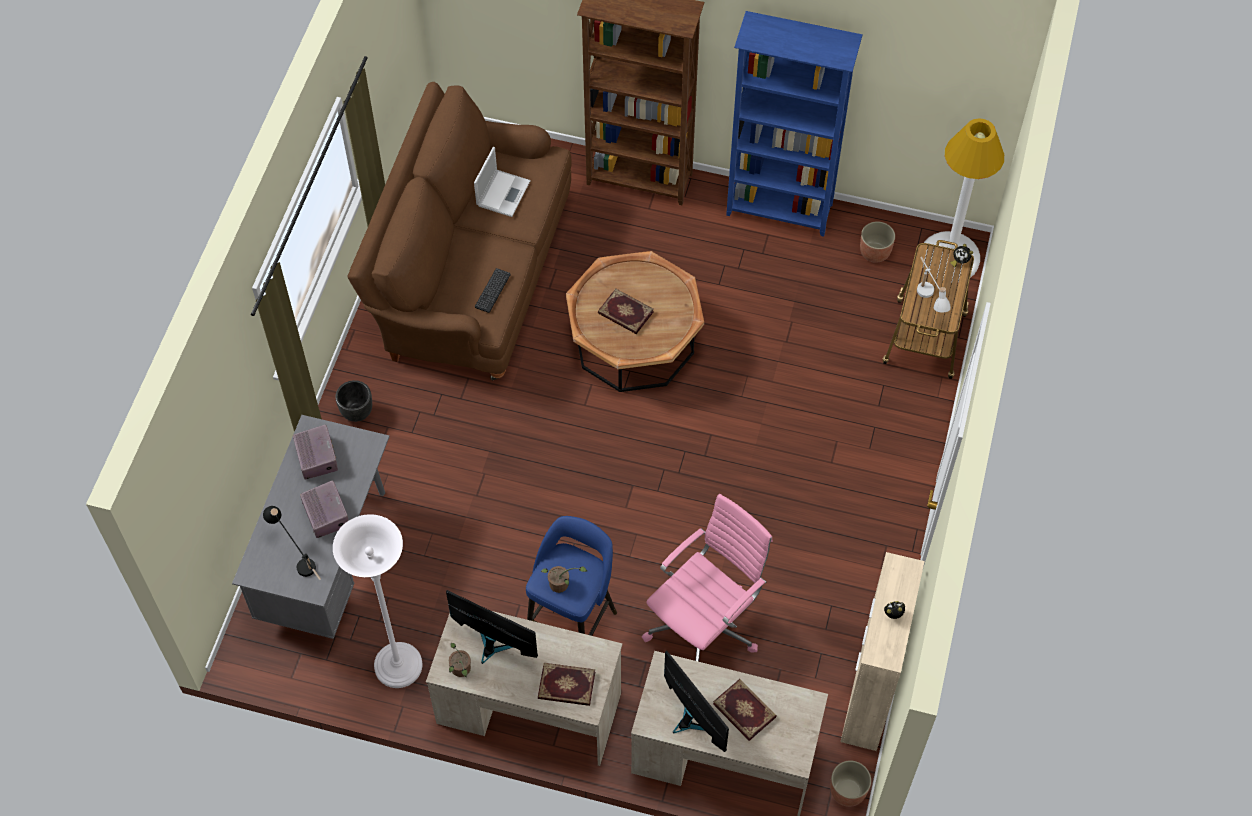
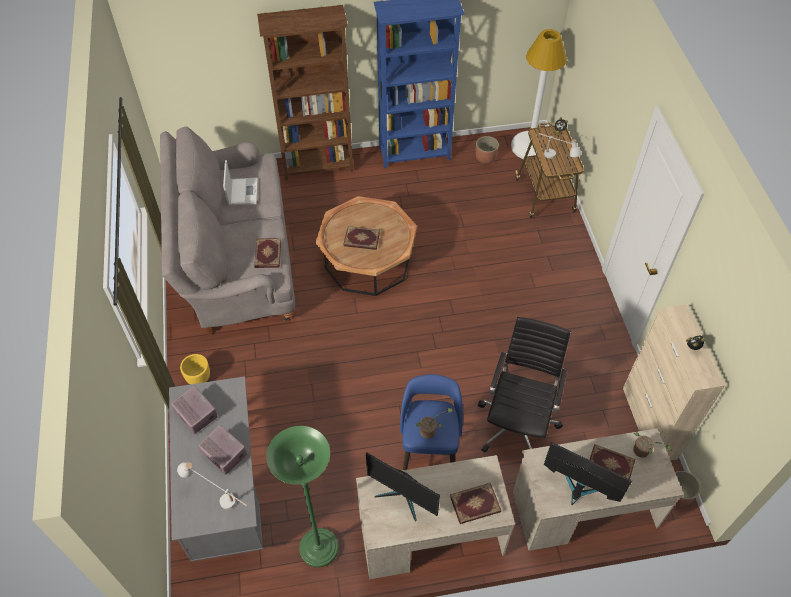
camera: 25 degrees left, 5 degrees down
black table lamp [263,506,321,580] -> white table lamp [177,462,247,509]
white floor lamp [333,514,422,688] -> green floor lamp [266,426,338,568]
black planter [335,380,372,422] -> yellow planter [180,354,210,384]
brown sofa [347,82,572,381] -> grey sofa [160,127,295,335]
monitor [446,590,538,664] -> monitor turned 150 degrees counterclockwise [366,452,440,522]
potted plant [449,643,471,677] -> potted plant moved to [633,432,672,458]
keyboard [475,268,511,313] -> book [254,238,281,268]
pink office chair [642,494,772,662] -> black office chair [478,317,571,453]

